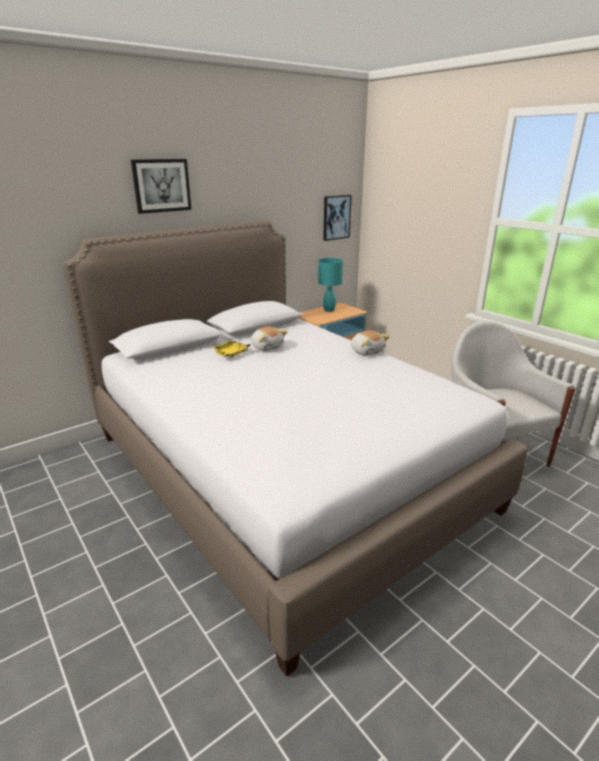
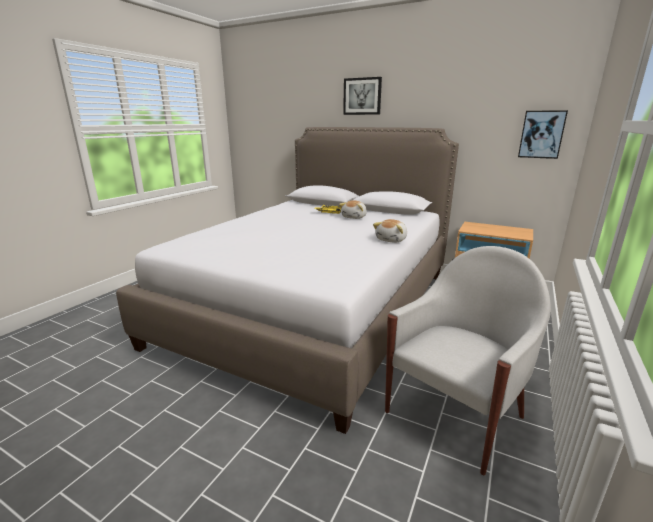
camera: 65 degrees right, 5 degrees down
turquoise table lamp [318,258,343,312] -> none

